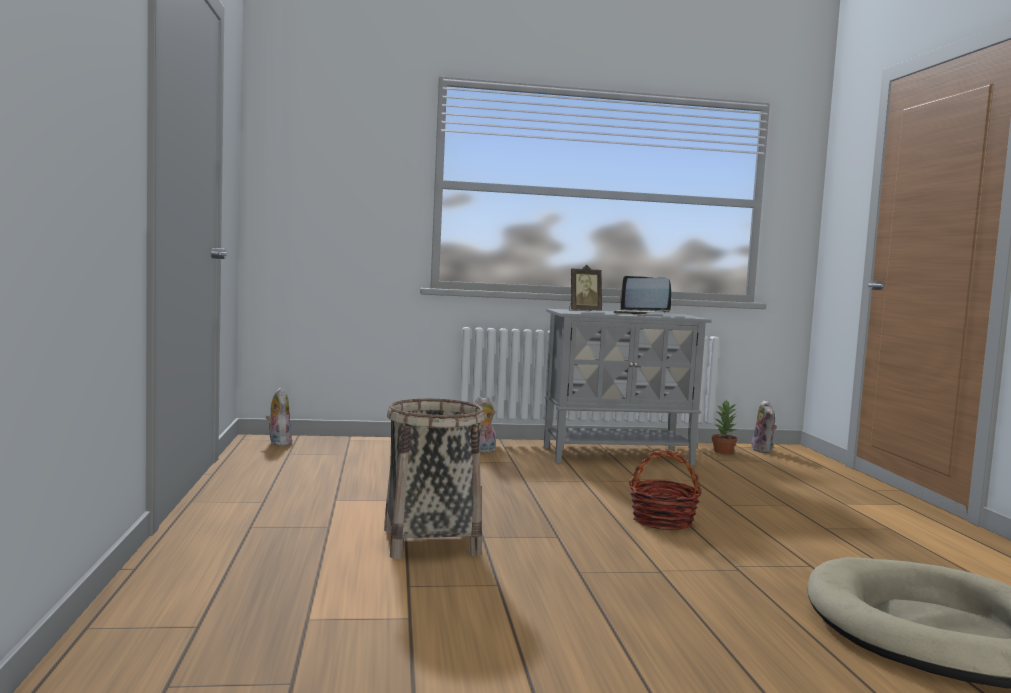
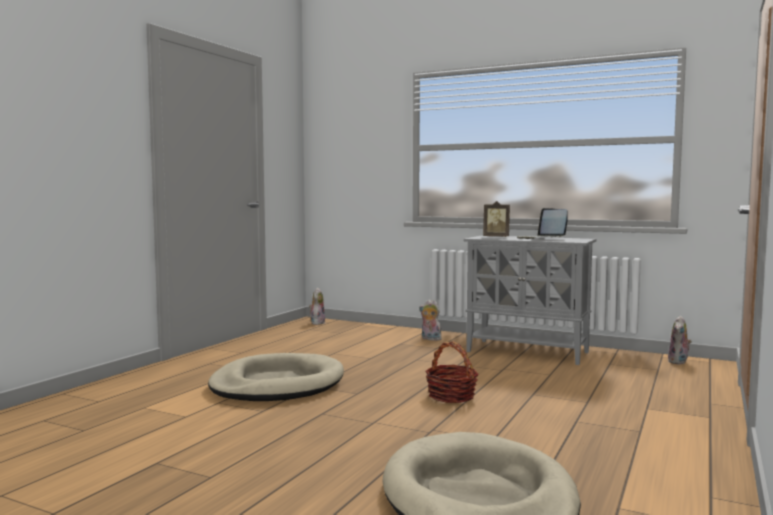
camera: 35 degrees right, 0 degrees up
basket [384,399,485,559] -> beige dog bed [208,353,344,401]
potted plant [711,400,737,454] -> none

